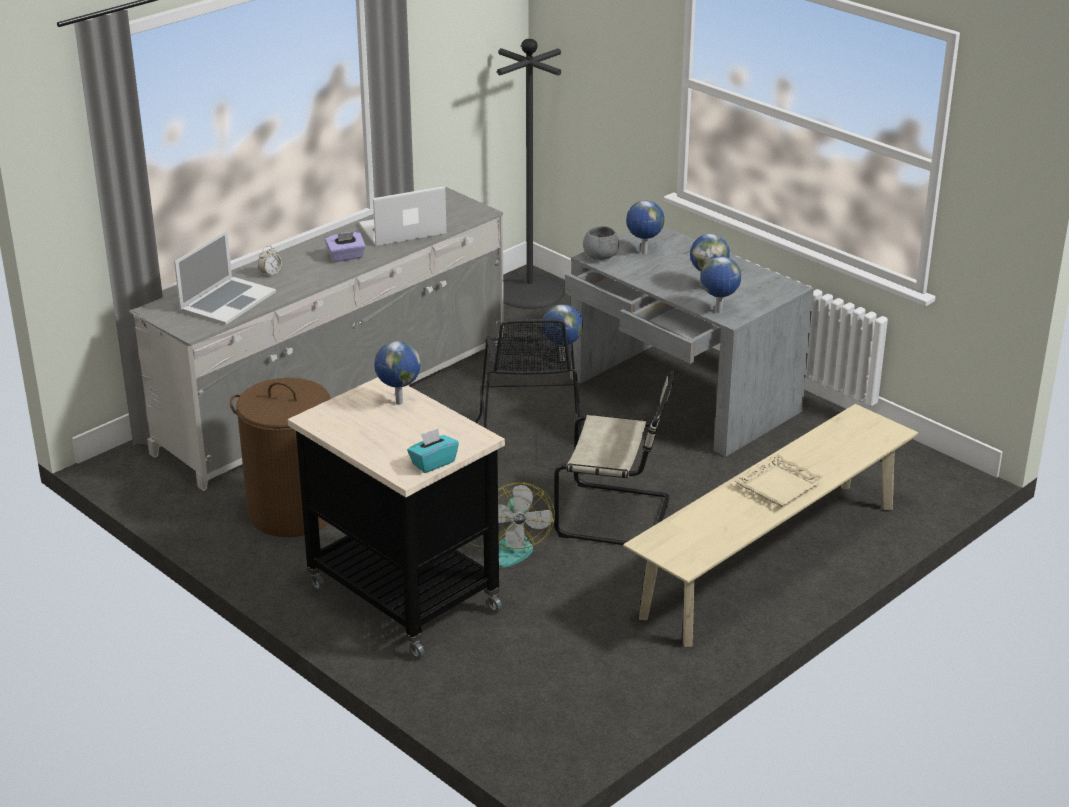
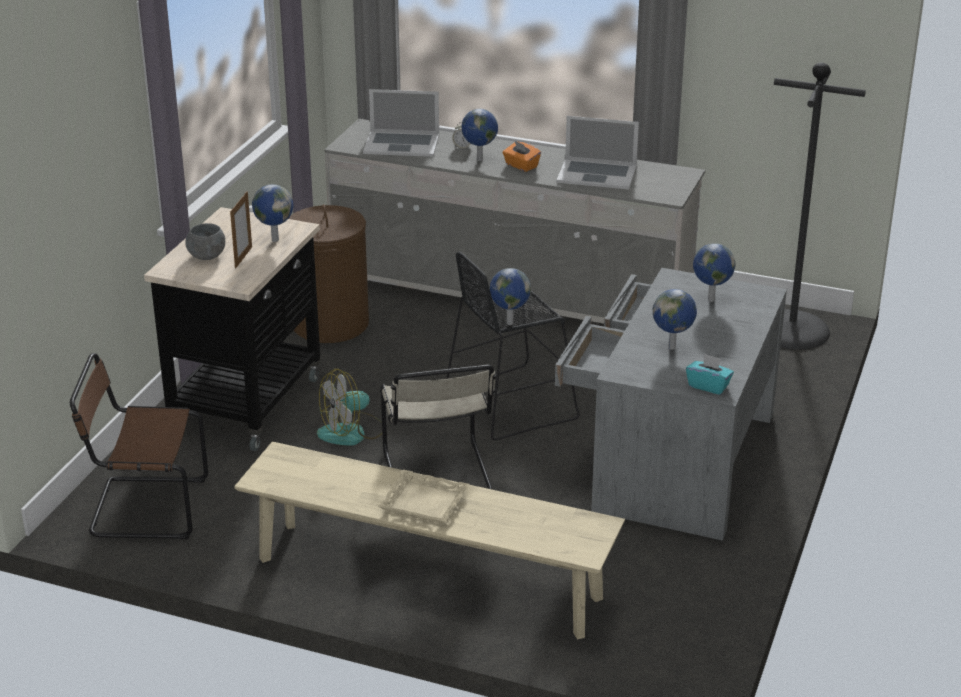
camera: 65 degrees right, 0 degrees up
purple tissue box [325,232,366,262] -> orange tissue box [503,140,541,172]
laptop [359,186,447,246] -> laptop turned 150 degrees clockwise [557,116,639,189]
turquoise tissue box [407,428,459,473] -> turquoise tissue box moved to [686,354,734,395]
grey bowl [583,226,619,260] -> grey bowl moved to [185,223,225,260]
globe [700,256,741,313] -> globe moved to [462,109,498,161]
none -> brown chair [70,353,208,539]
none -> picture frame [230,191,252,269]

